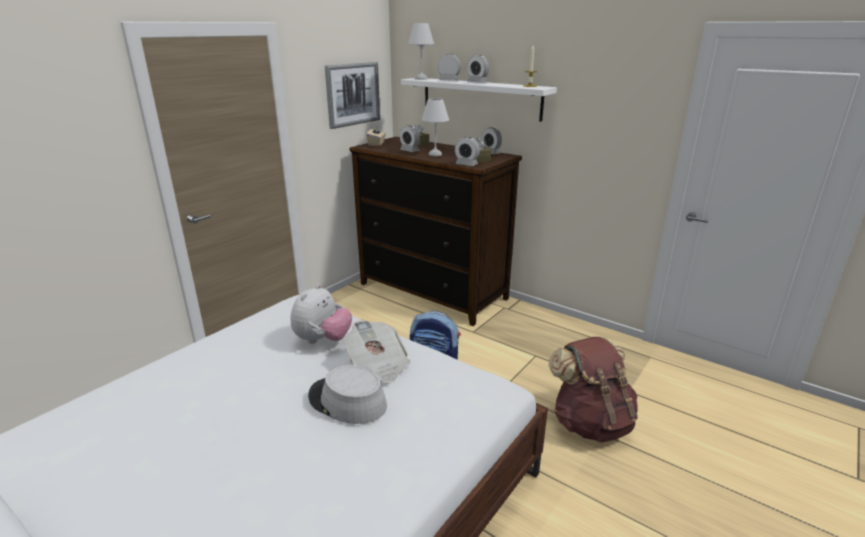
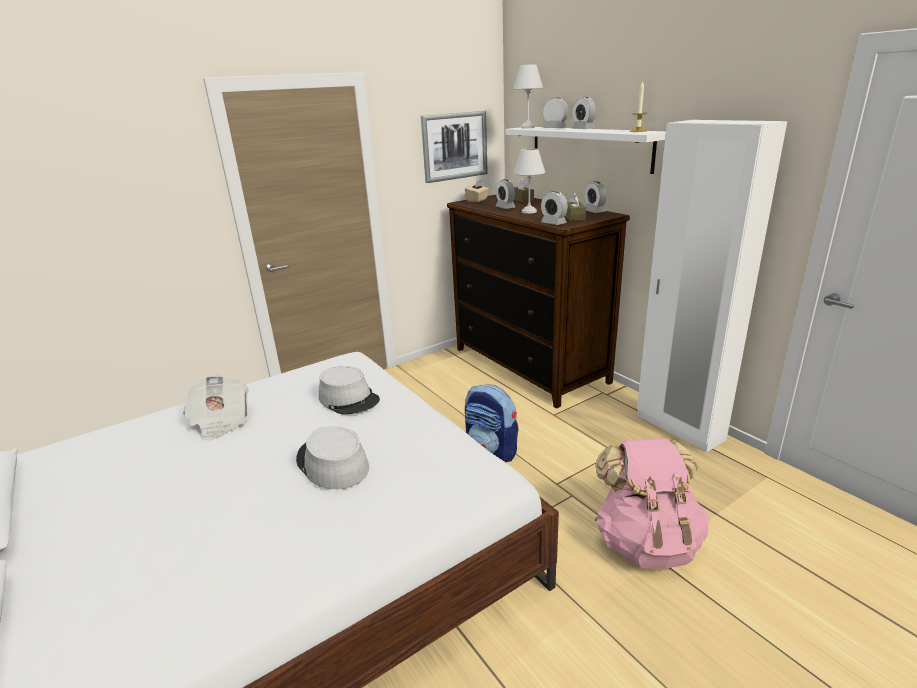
camera: 20 degrees right, 0 degrees up
plush toy [291,284,352,344] -> grey hat [319,366,380,415]
newspaper [344,320,411,384] -> newspaper moved to [183,375,249,441]
brown backpack [549,337,638,443] -> pink backpack [595,438,710,568]
none -> white wardrobe [637,120,787,452]

